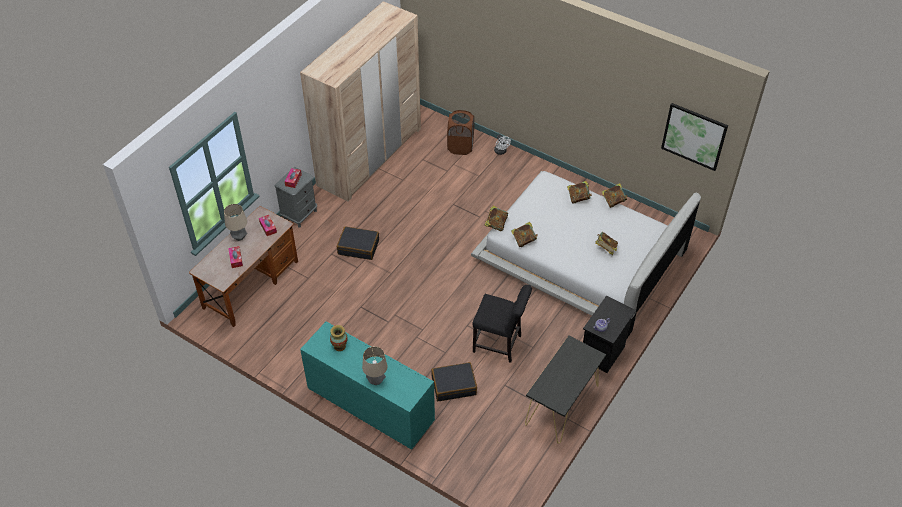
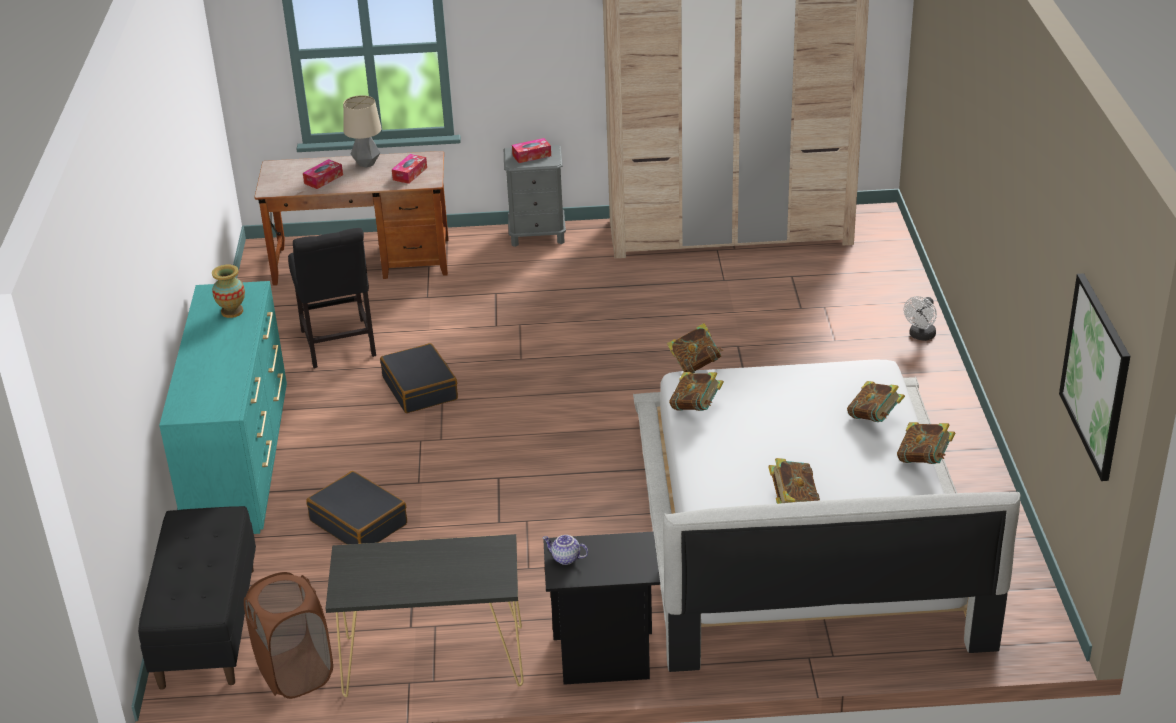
camera: 55 degrees right, 15 degrees down
black suitcase [337,226,379,260] -> black suitcase moved to [380,343,458,413]
table lamp [362,346,388,385] -> none
brown laundry basket [447,110,474,155] -> brown laundry basket moved to [244,572,333,699]
black chair [472,284,532,363] -> black chair moved to [288,228,376,368]
none -> black bench [138,506,256,690]

